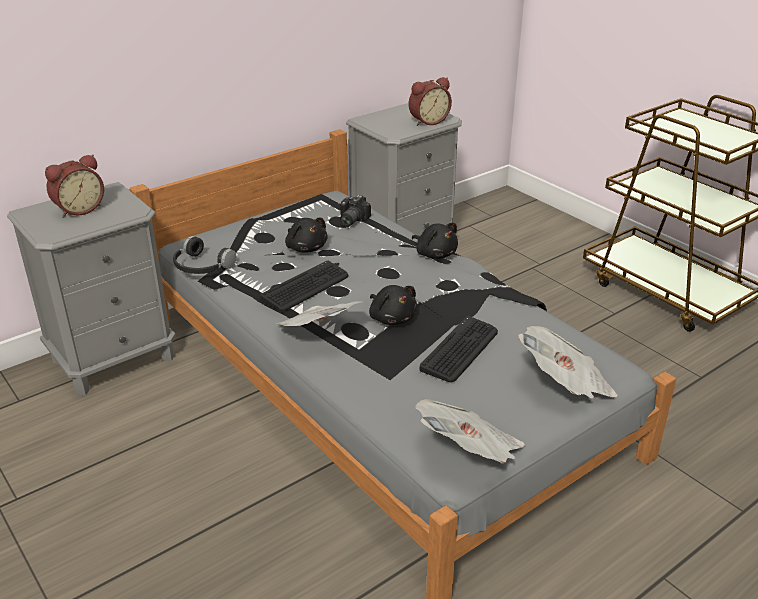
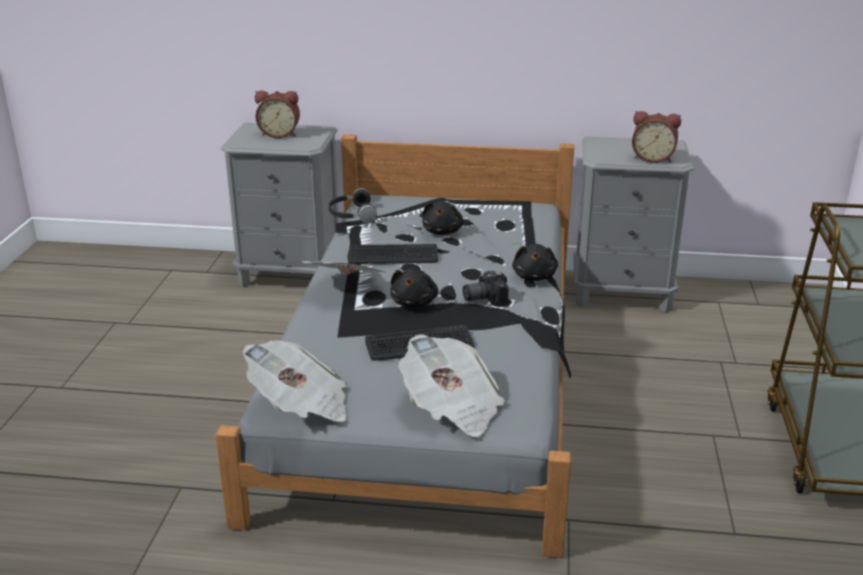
camera: 45 degrees right, 5 degrees down
camera [340,195,371,227] -> camera moved to [463,271,508,303]

